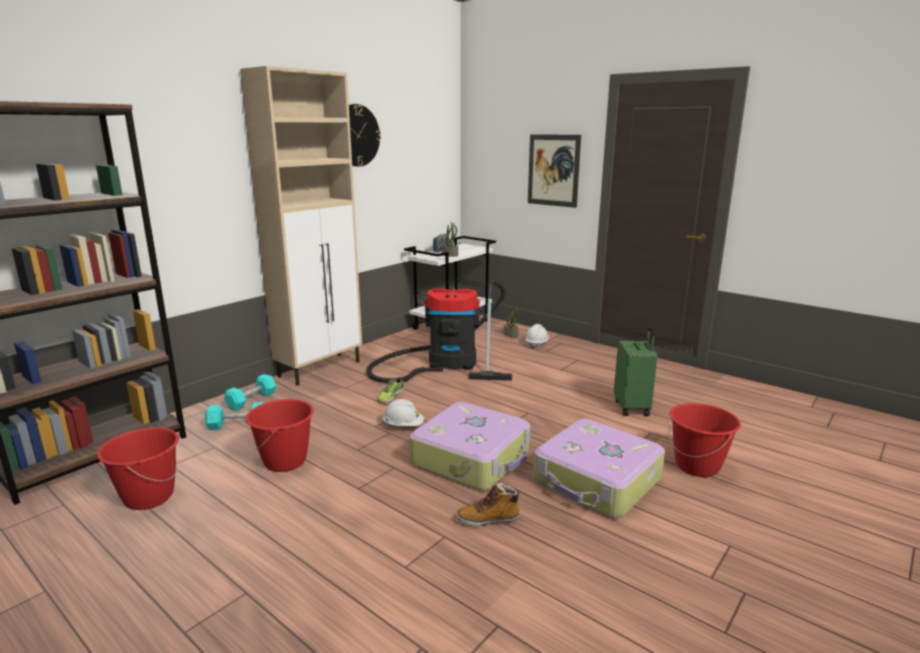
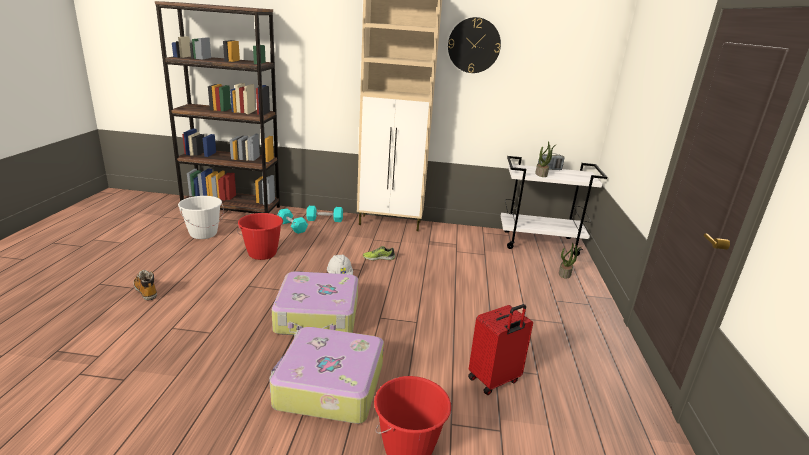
camera: 55 degrees right, 5 degrees up
red bucket [97,427,179,510] -> white bucket [178,196,224,239]
vacuum cleaner [366,280,512,383] -> none
boot [457,482,521,526] -> boot moved to [133,270,157,301]
white hard hat [525,324,549,349] -> none
picture [528,134,581,208] -> none
green suitcase [614,327,657,416] -> red suitcase [468,304,533,395]

